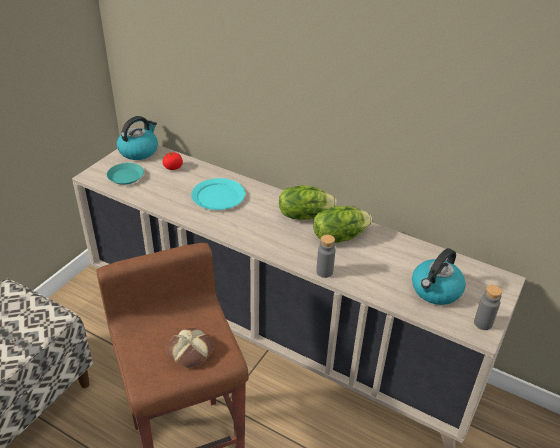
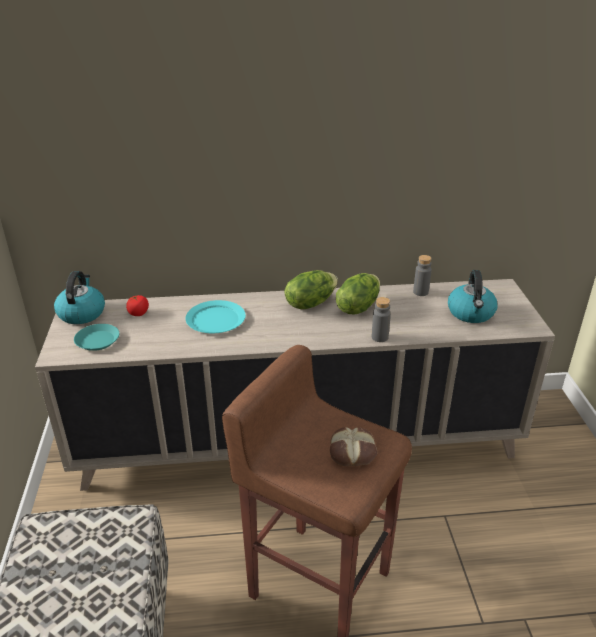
camera: 35 degrees left, 5 degrees down
grey bottle [474,285,502,330] -> grey bottle moved to [413,255,432,296]

